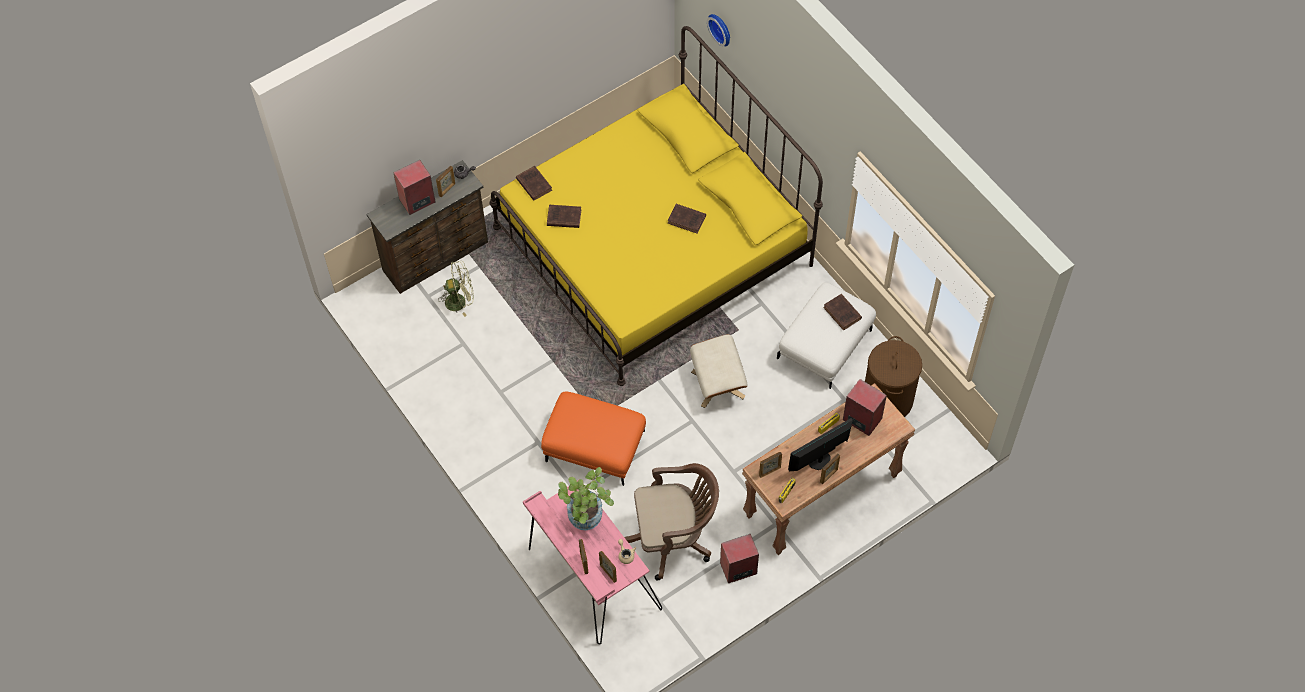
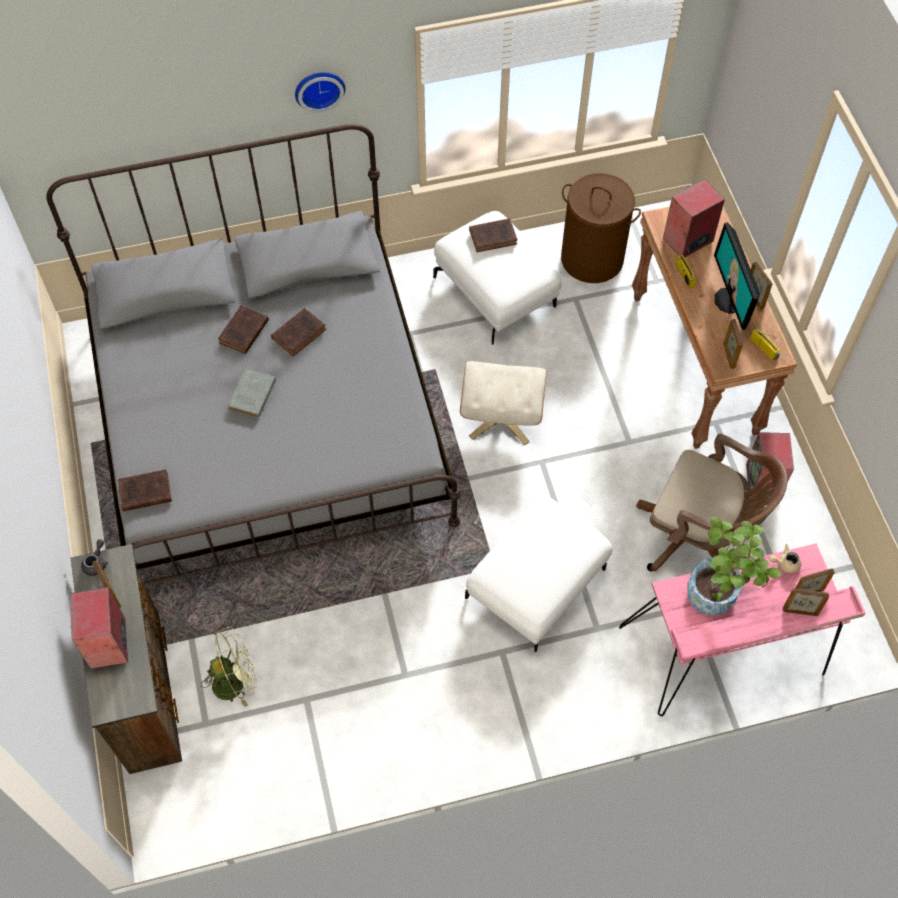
camera: 70 degrees left, 0 degrees up
green fan [438,261,474,317] -> green fan turned 60 degrees clockwise [201,627,257,707]
yellow bed [489,26,823,386] -> grey bed [46,124,461,585]
orange ottoman [541,391,646,486] -> white ottoman [465,496,612,652]
brown book [547,205,581,228] -> brown book moved to [218,306,269,354]
brown office chair [624,463,719,581] -> brown office chair turned 105 degrees clockwise [636,434,787,572]
wall clock [707,14,730,46] -> wall clock moved to [295,72,345,112]
none -> grey book [228,369,276,418]

